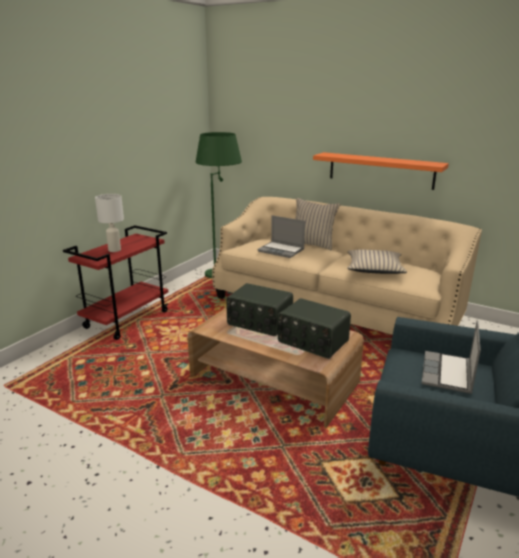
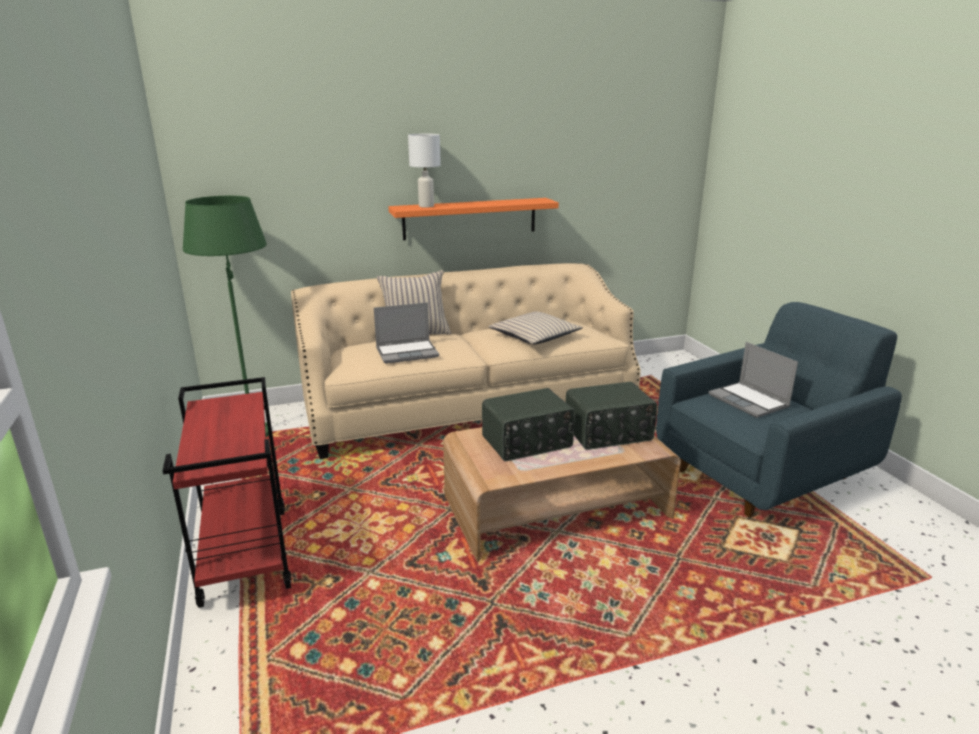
camera: 50 degrees left, 0 degrees up
white table lamp [95,194,124,252] -> white table lamp moved to [408,134,441,208]

